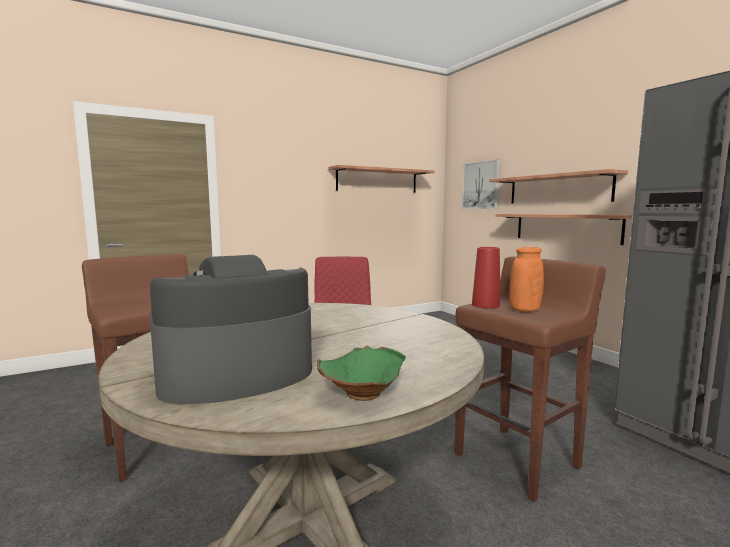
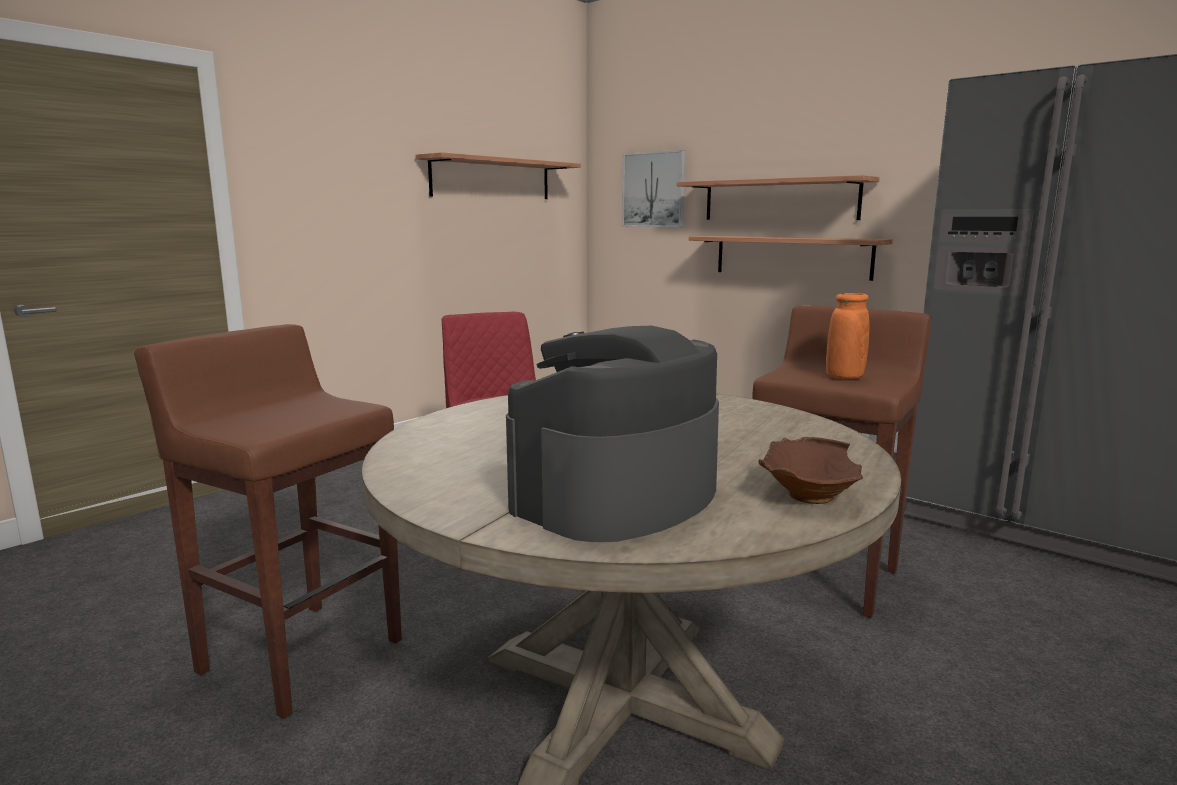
camera: 20 degrees left, 5 degrees up
green bowl [317,346,406,401] -> brown bowl [758,437,863,504]
red vase [472,247,500,308] -> none

